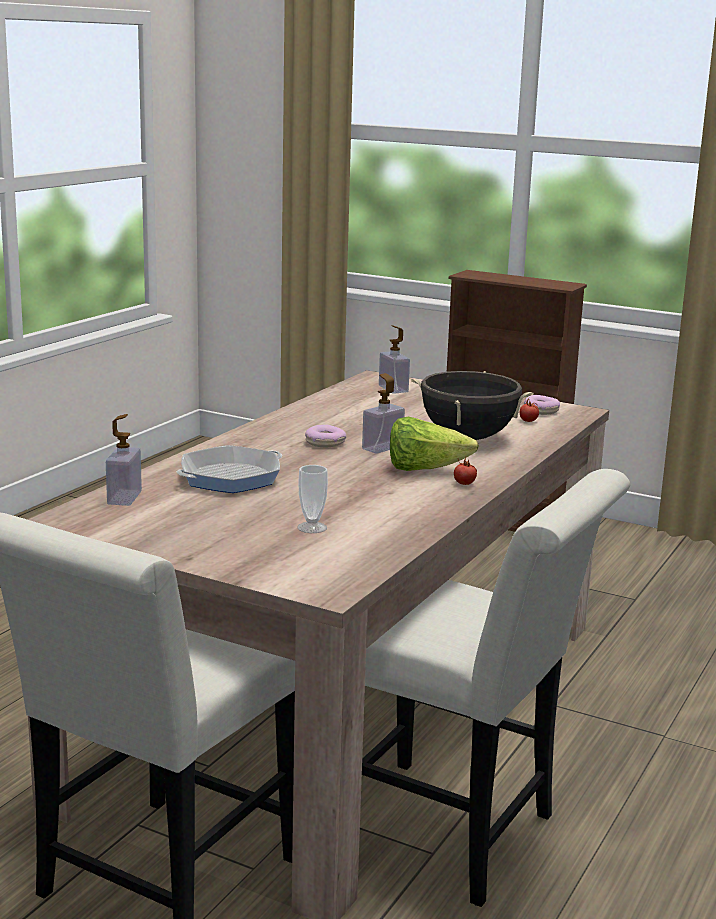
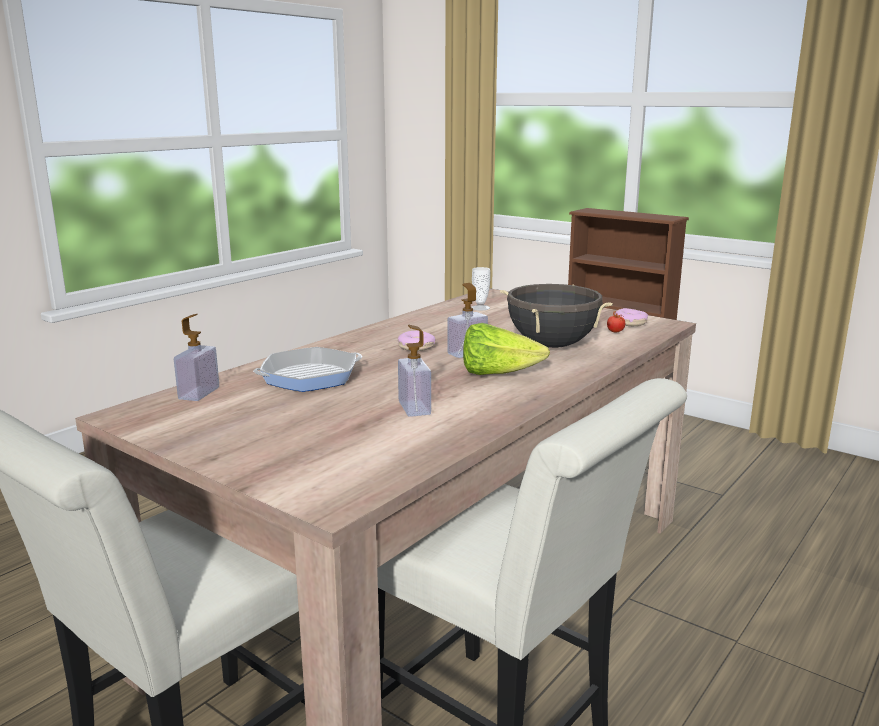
camera: 10 degrees right, 0 degrees up
cup [297,465,328,533] -> cup moved to [472,267,490,310]
soap dispenser [379,325,410,394] -> soap dispenser moved to [398,325,431,417]
tomato [454,457,477,485] -> none

